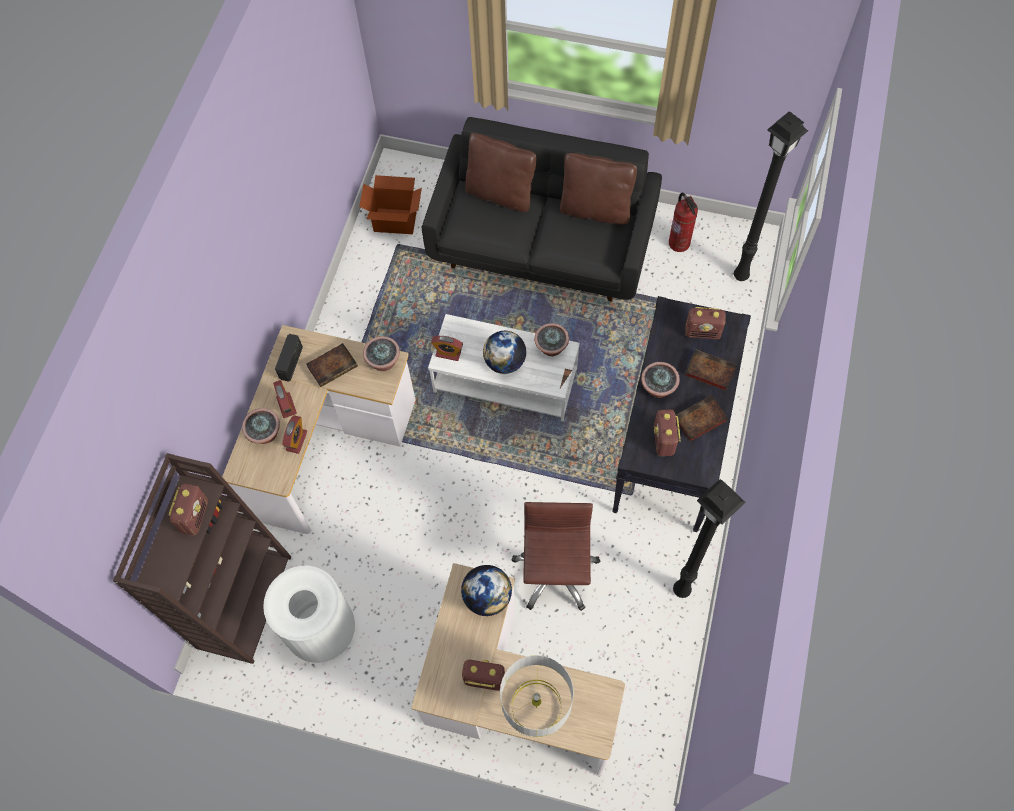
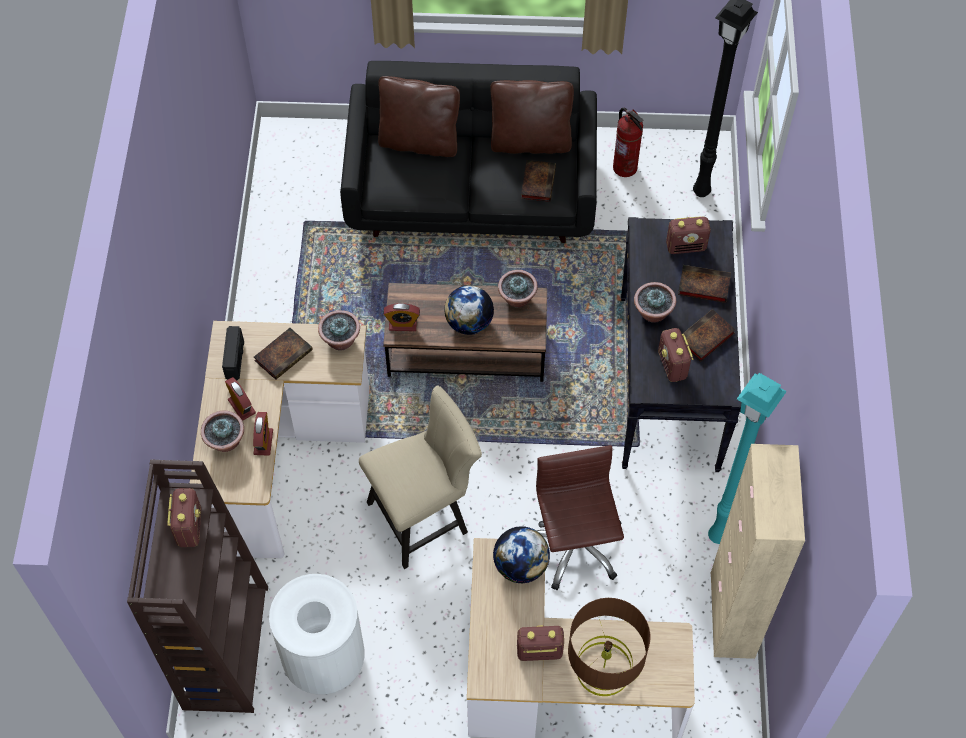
camera: 15 degrees left, 5 degrees down
cardboard box [359,175,422,234] -> none
white coffee table [428,314,580,421] -> brown coffee table [383,283,547,382]
grey table lamp [500,655,574,737] -> brown table lamp [568,598,650,696]
black floor lamp [673,479,746,598] -> turquoise floor lamp [708,373,787,544]
none -> beige chair [359,385,482,569]
none -> book [521,160,556,202]
none -> beige cabinet [711,444,805,659]

